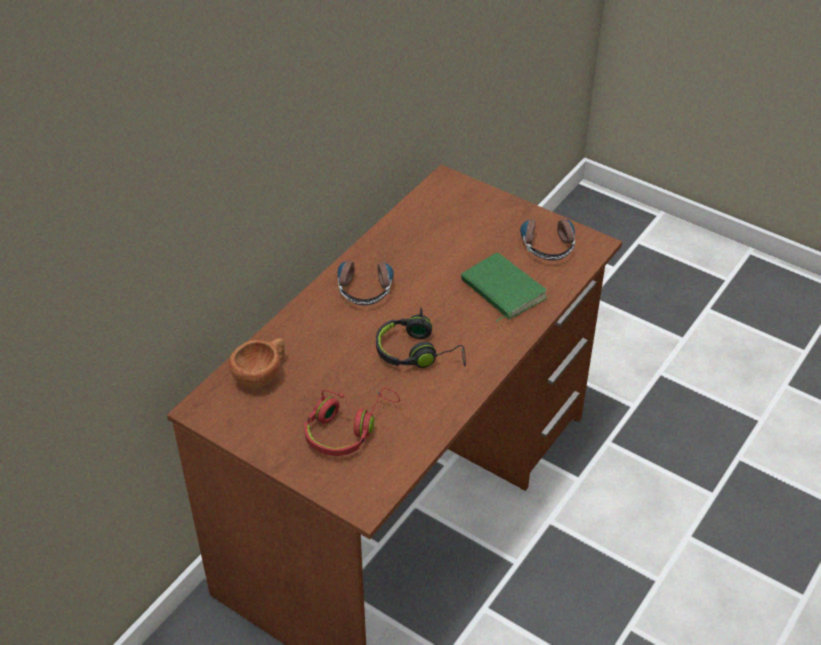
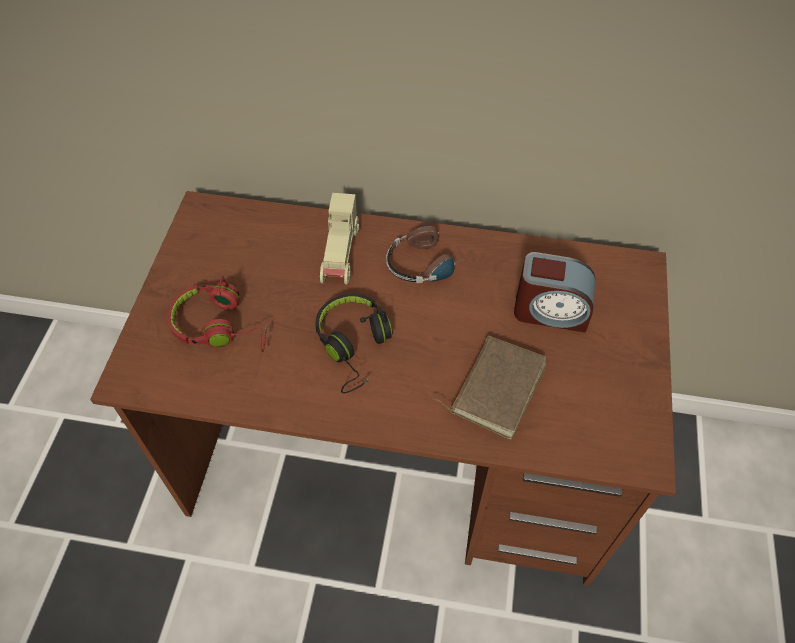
camera: 65 degrees right, 10 degrees up
brown cup [229,338,285,389] -> none
green book [461,252,547,322] -> brown book [432,336,546,440]
headphones [520,208,575,261] -> none
none -> beige toy car [320,193,359,285]
none -> alarm clock [514,252,596,333]

